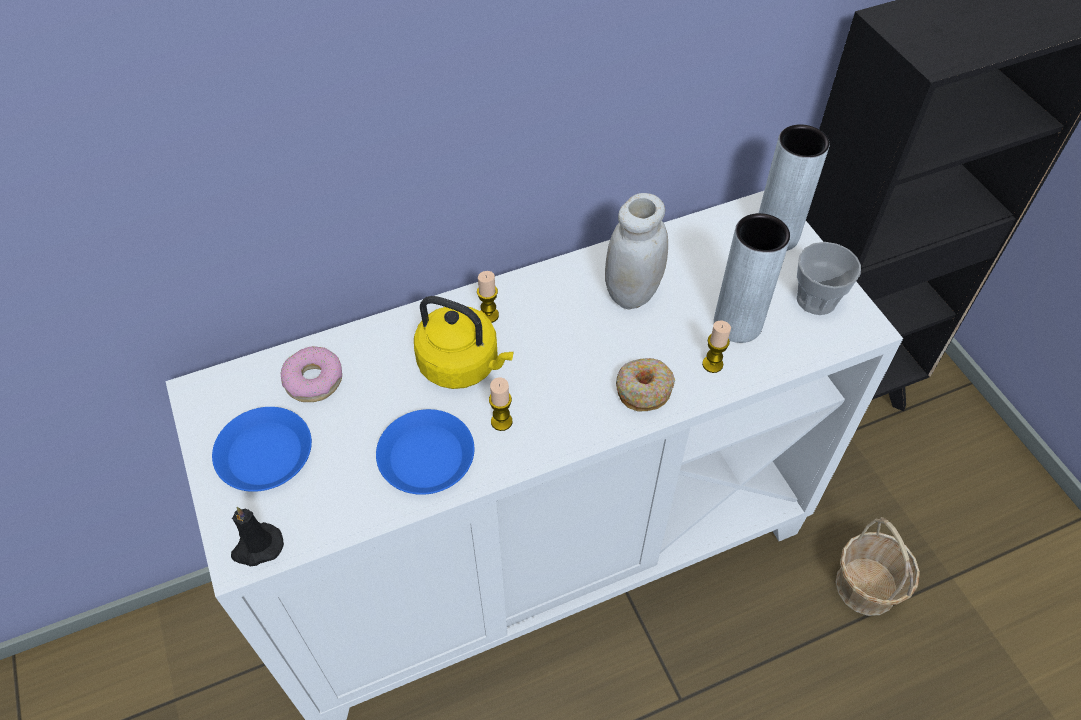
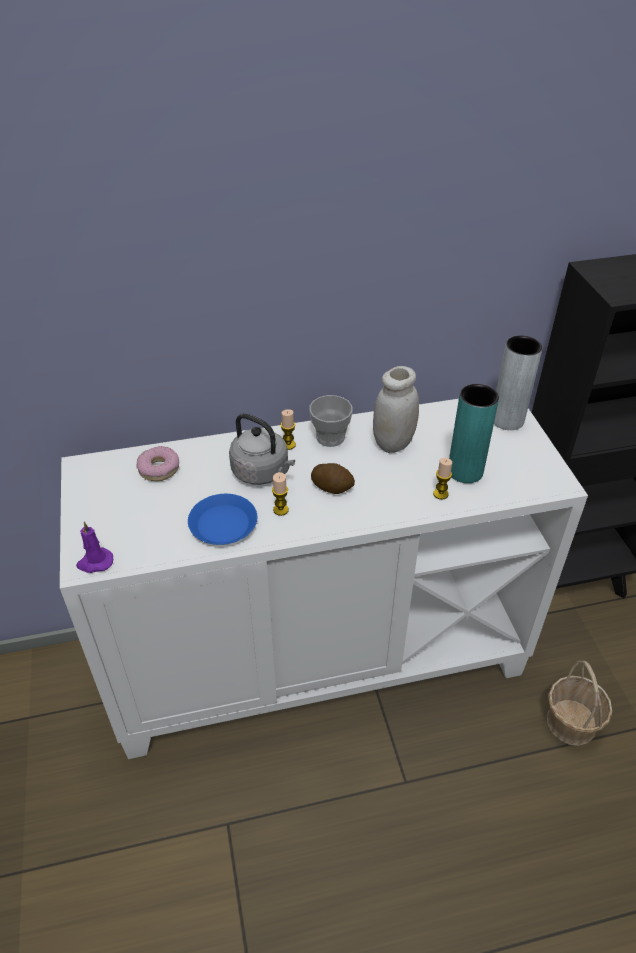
camera: 10 degrees right, 10 degrees down
blue plate [212,407,312,492] -> none
black candle [231,507,284,566] -> purple candle [76,522,113,573]
yellow kettle [414,296,513,389] -> grey kettle [229,413,295,485]
donut [616,358,675,412] -> none
grey vase [714,213,790,343] -> turquoise vase [449,384,499,483]
cup [796,242,861,315] -> cup moved to [309,395,353,447]
none -> potato [311,463,355,494]

